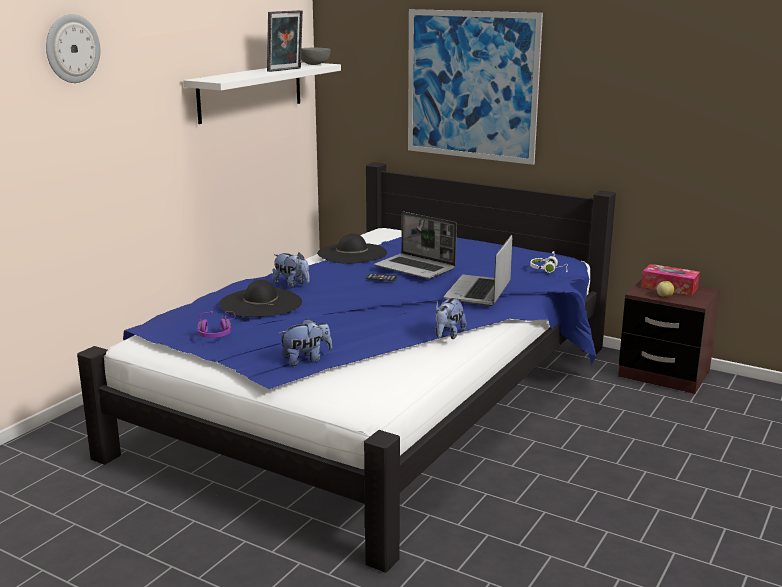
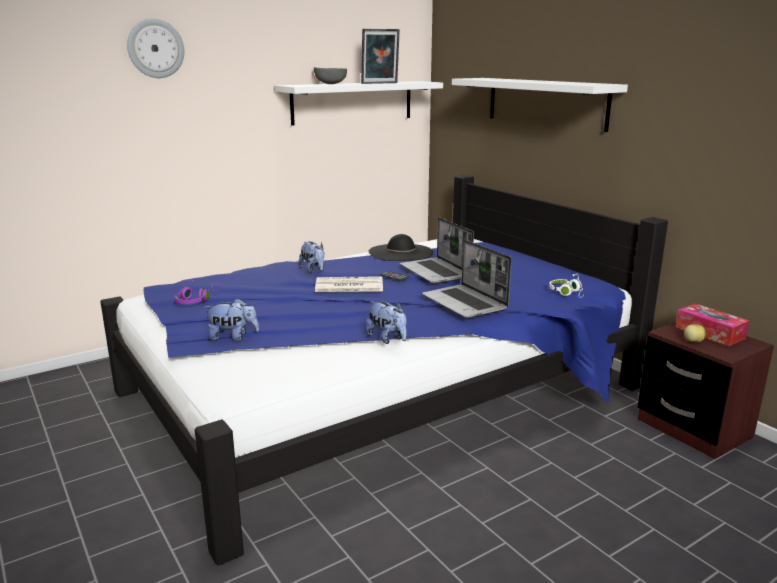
camera: 25 degrees right, 0 degrees up
black hat [219,280,302,317] -> none
grey bowl [301,48,331,65] -> grey bowl moved to [314,67,347,84]
picture [408,9,543,165] -> white shelf [452,78,628,132]
plush toy [435,297,467,339] -> plush toy turned 90 degrees counterclockwise [366,301,407,344]
laptop [444,235,512,306] -> laptop turned 75 degrees counterclockwise [422,239,512,318]
none -> newspaper [315,276,383,292]

